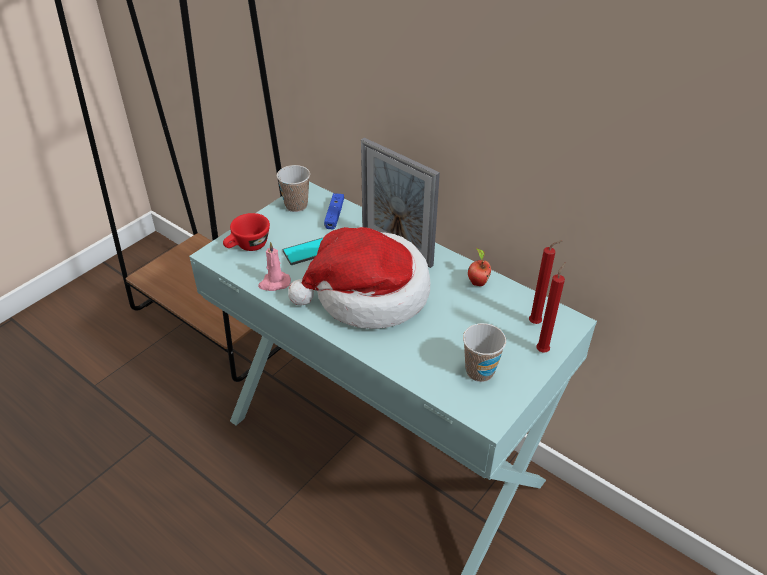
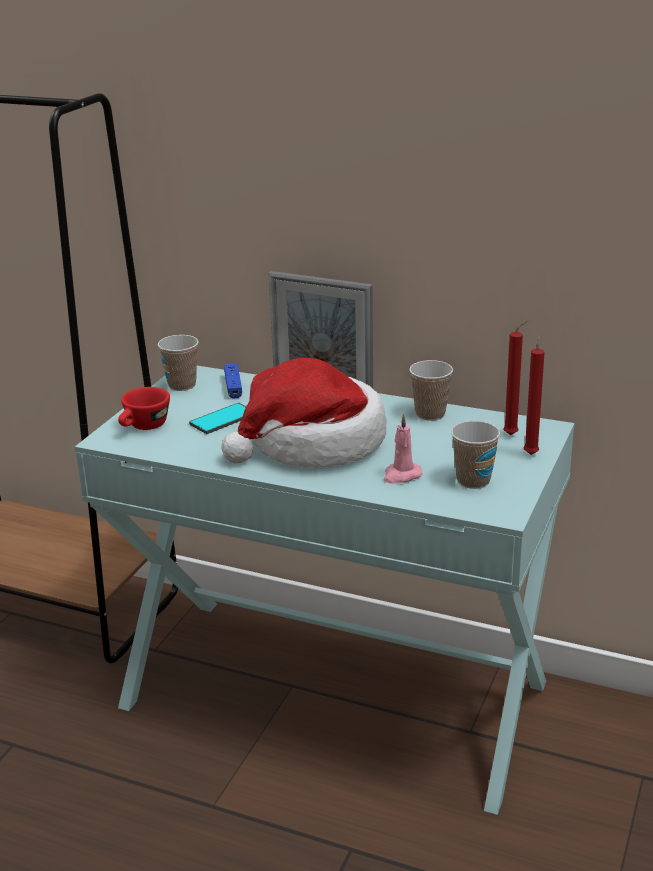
camera: 15 degrees left, 15 degrees down
pink candle [258,242,291,291] -> pink candle moved to [383,414,422,484]
apple [468,248,491,286] -> cup [409,360,453,421]

